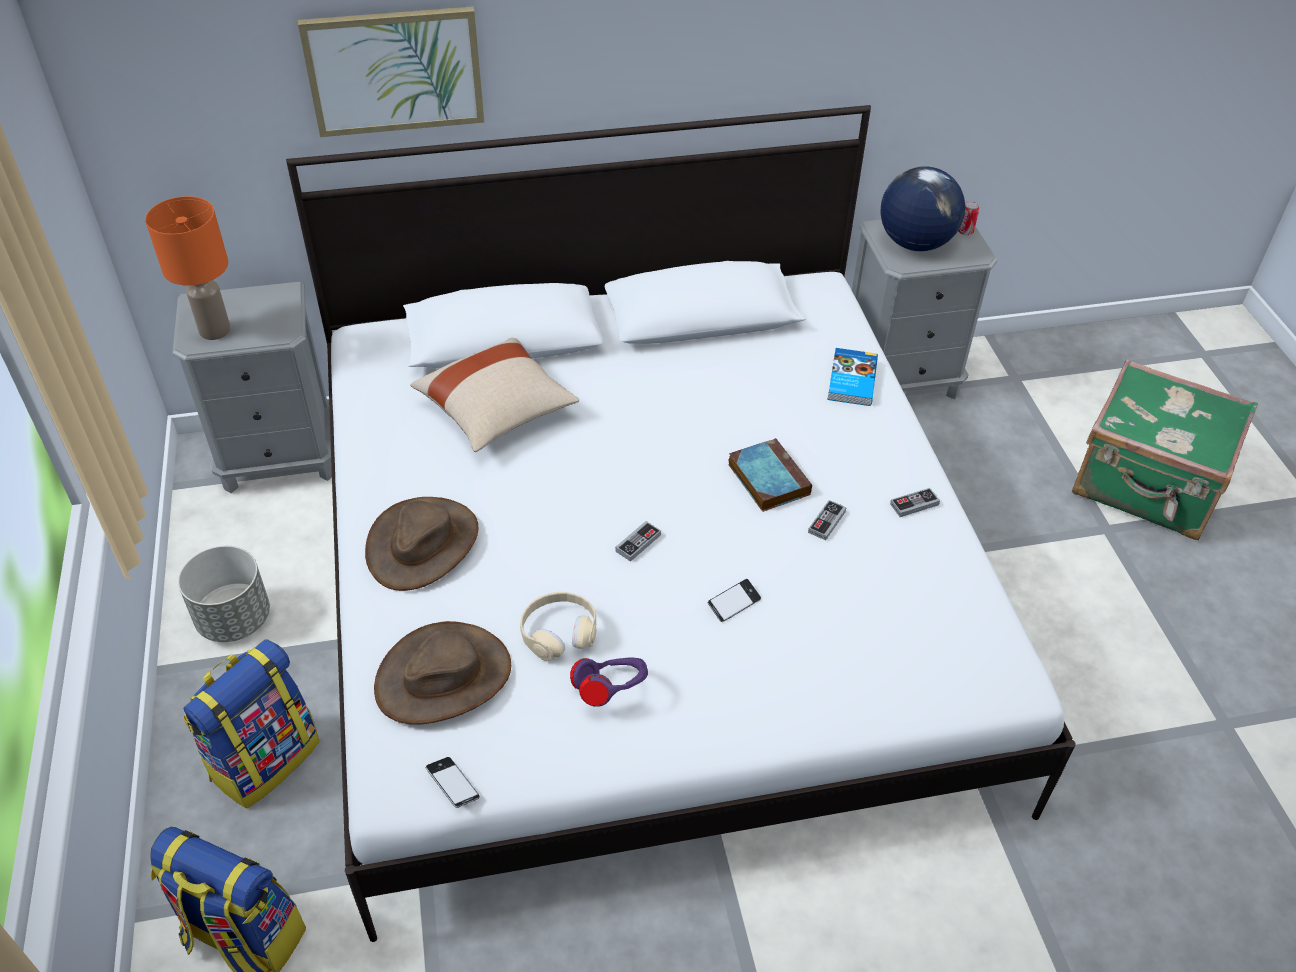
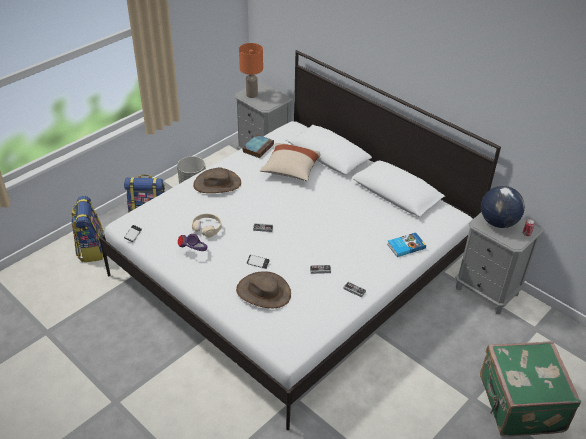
camera: 55 degrees right, 5 degrees down
picture [298,7,484,137] -> none
brown hat [374,621,511,725] -> brown hat moved to [236,271,291,308]
book [728,438,812,512] -> book moved to [242,134,274,158]

